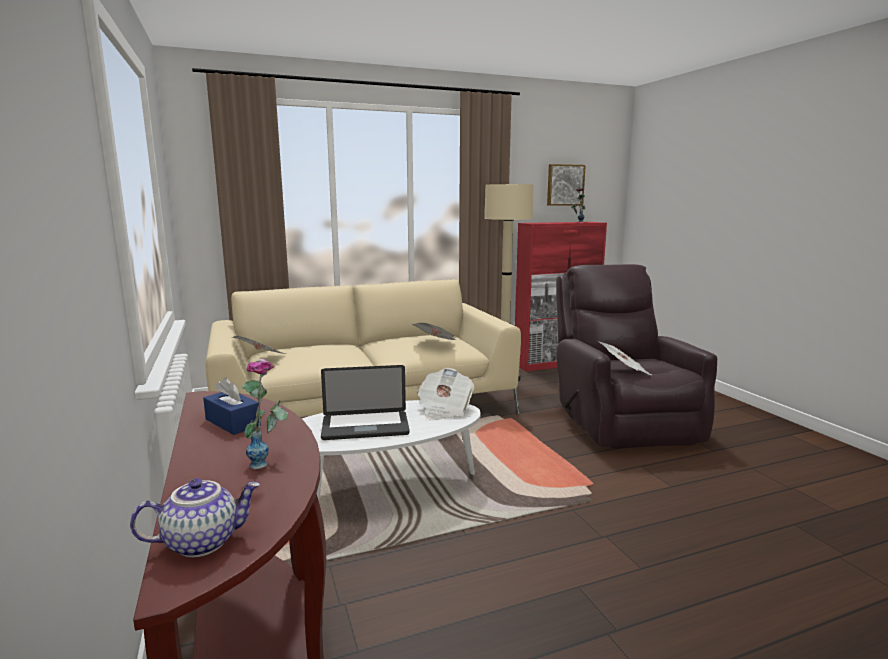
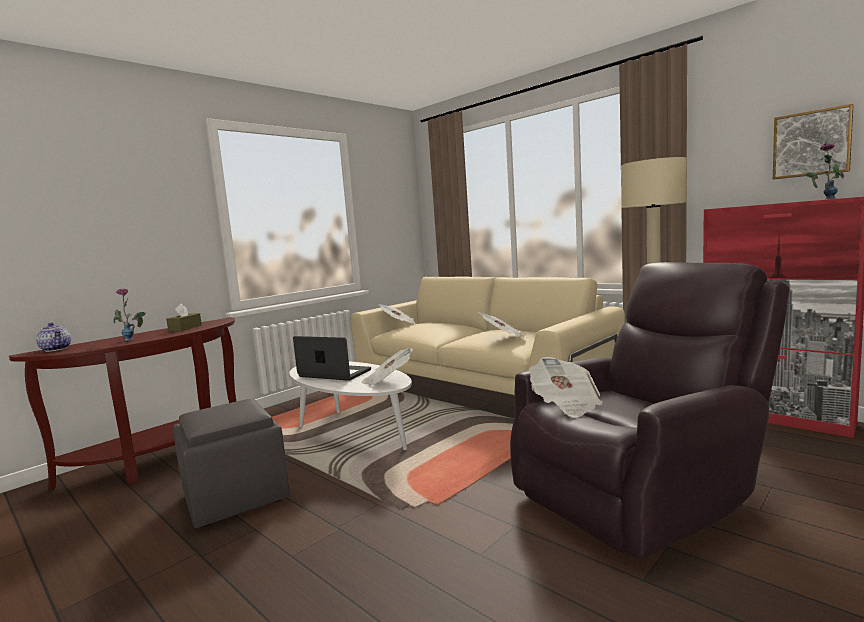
camera: 65 degrees right, 5 degrees down
blue tissue box [203,377,261,435] -> brown tissue box [166,304,202,331]
laptop [321,365,410,440] -> laptop turned 150 degrees clockwise [293,336,371,381]
none -> grey ottoman [173,399,290,529]

